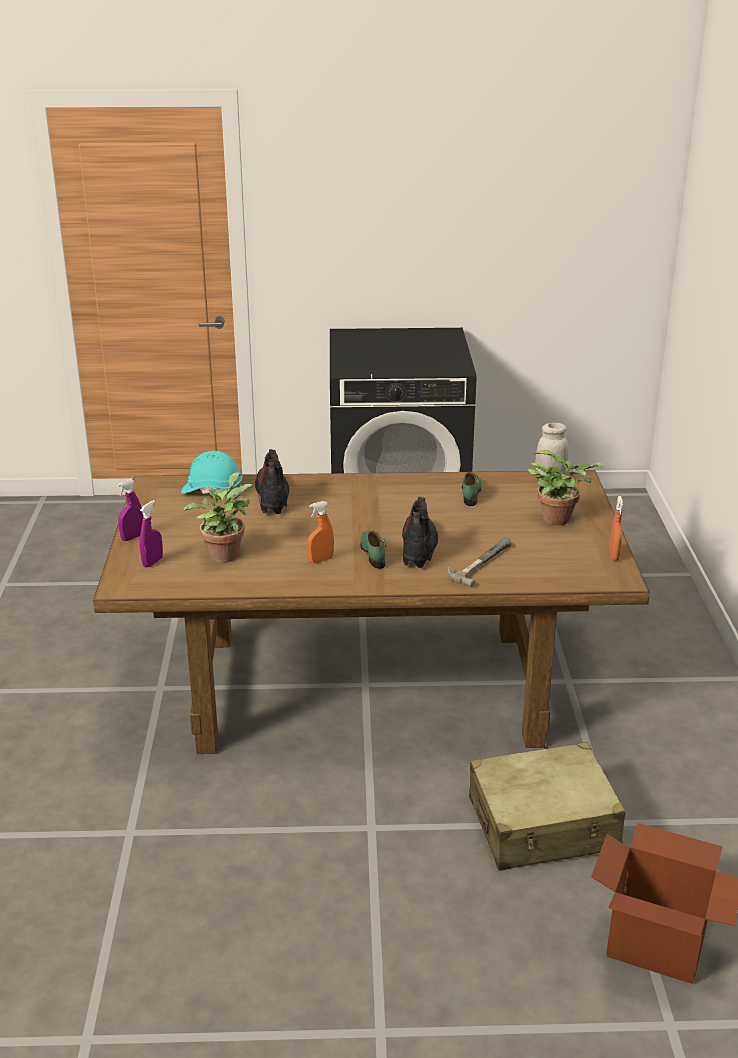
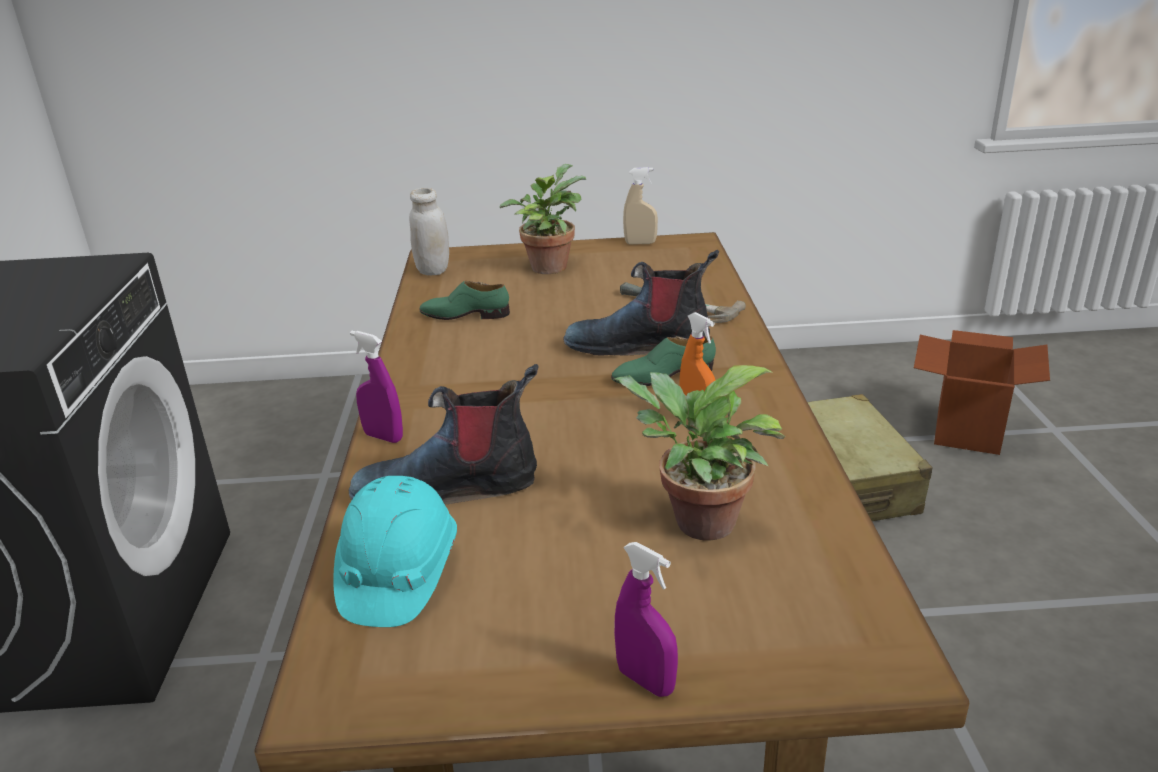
camera: 90 degrees left, 0 degrees up
purple spray bottle [140,500,163,567] -> purple spray bottle moved to [350,331,403,443]
orange spray bottle [609,496,623,561] -> beige spray bottle [623,167,658,244]

